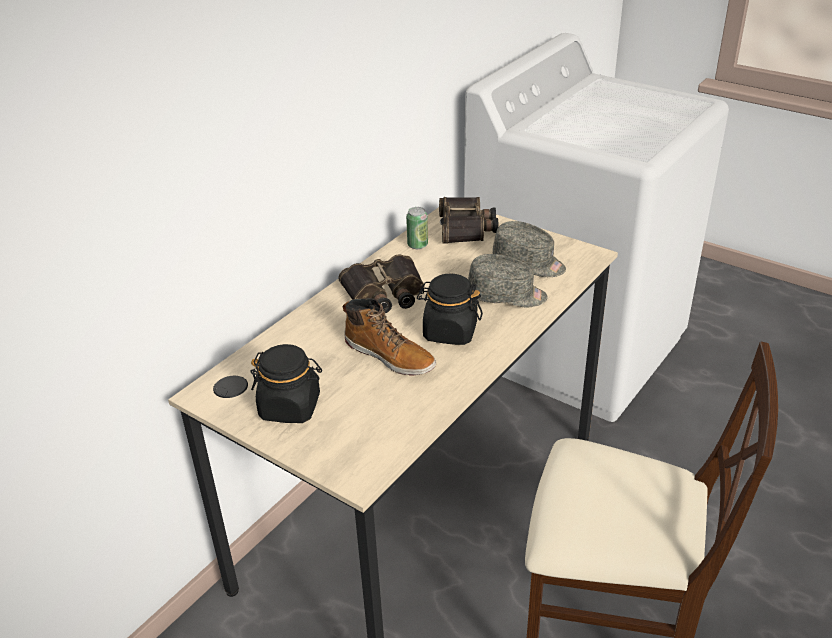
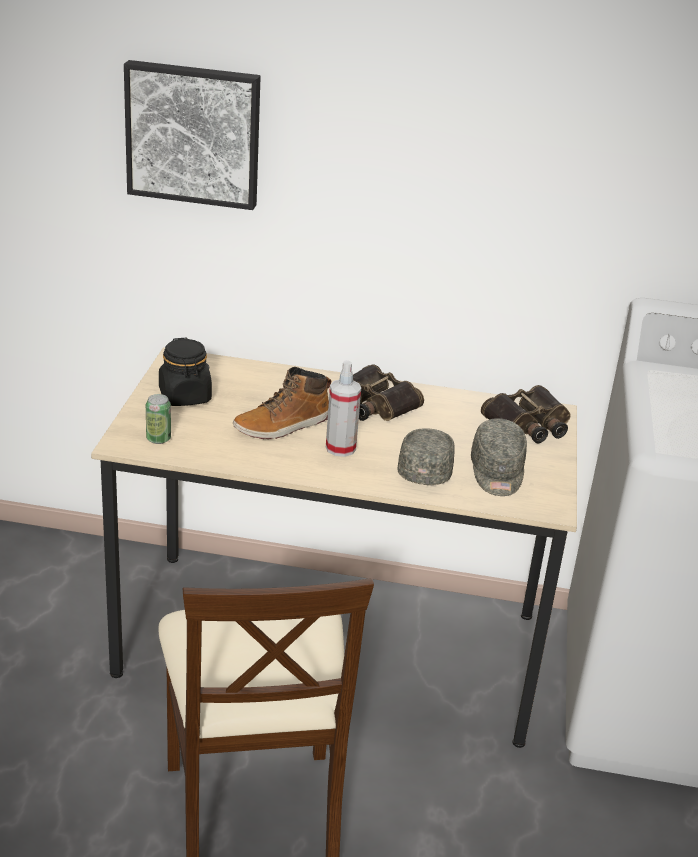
camera: 60 degrees right, 5 degrees down
boot [343,298,436,375] -> boot turned 45 degrees clockwise [233,367,331,439]
can [406,207,428,249] -> can moved to [146,394,171,444]
black jar [417,273,483,345] -> spray bottle [326,360,361,457]
grey cap [468,254,548,307] -> grey cap turned 150 degrees counterclockwise [397,428,455,485]
none -> picture [124,60,261,210]

